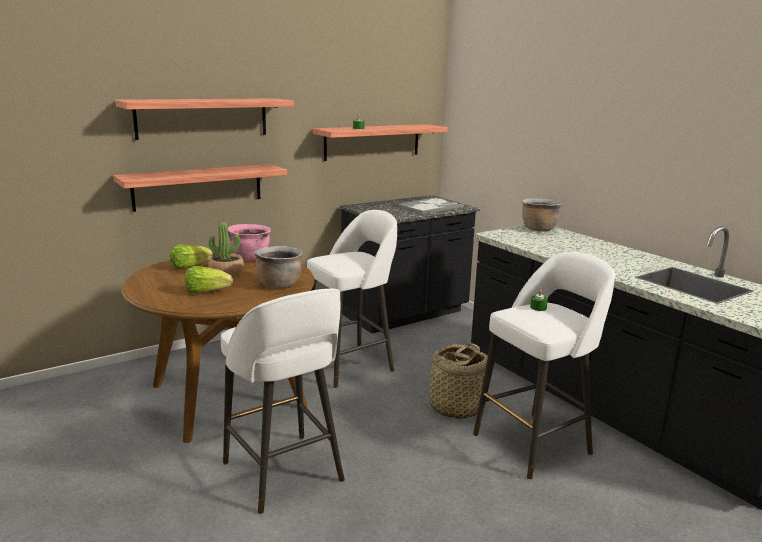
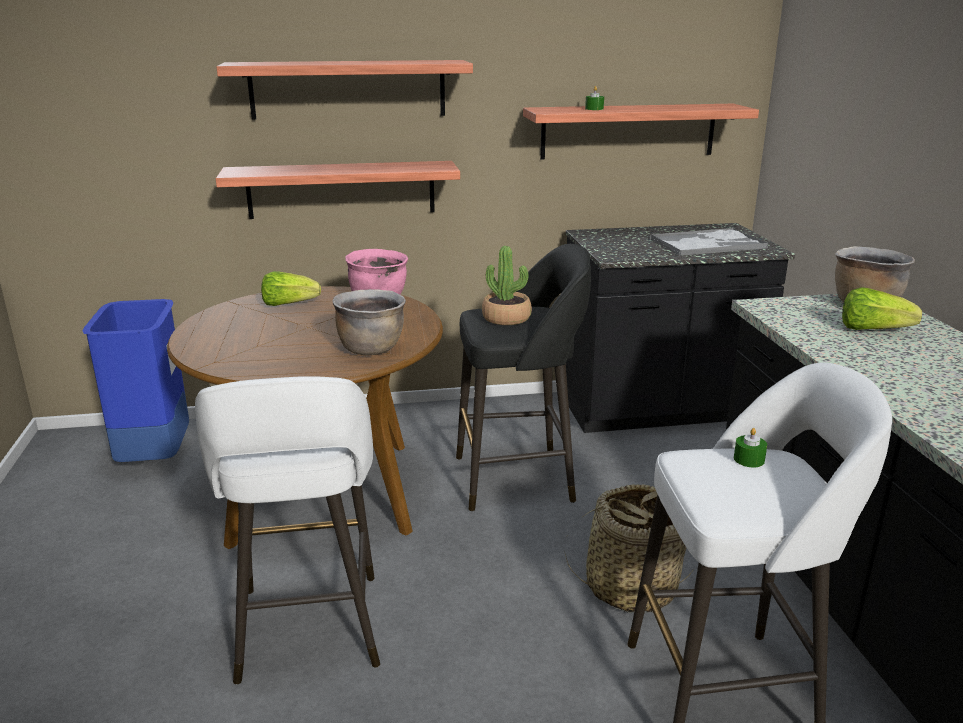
camera: 25 degrees right, 5 degrees up
lettuce [185,266,233,293] -> lettuce moved to [842,287,922,330]
potted plant [209,222,244,276] -> potted plant moved to [482,246,532,325]
white stool [307,210,397,388] -> black stool [456,244,591,511]
none -> blue trash can [83,299,189,462]

